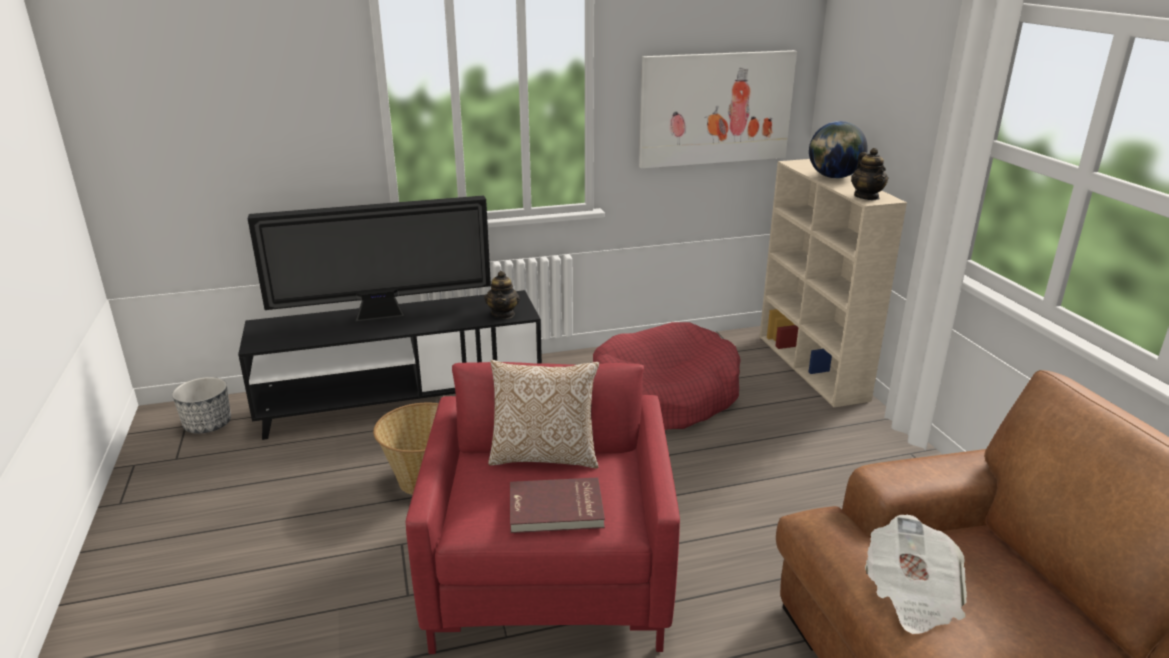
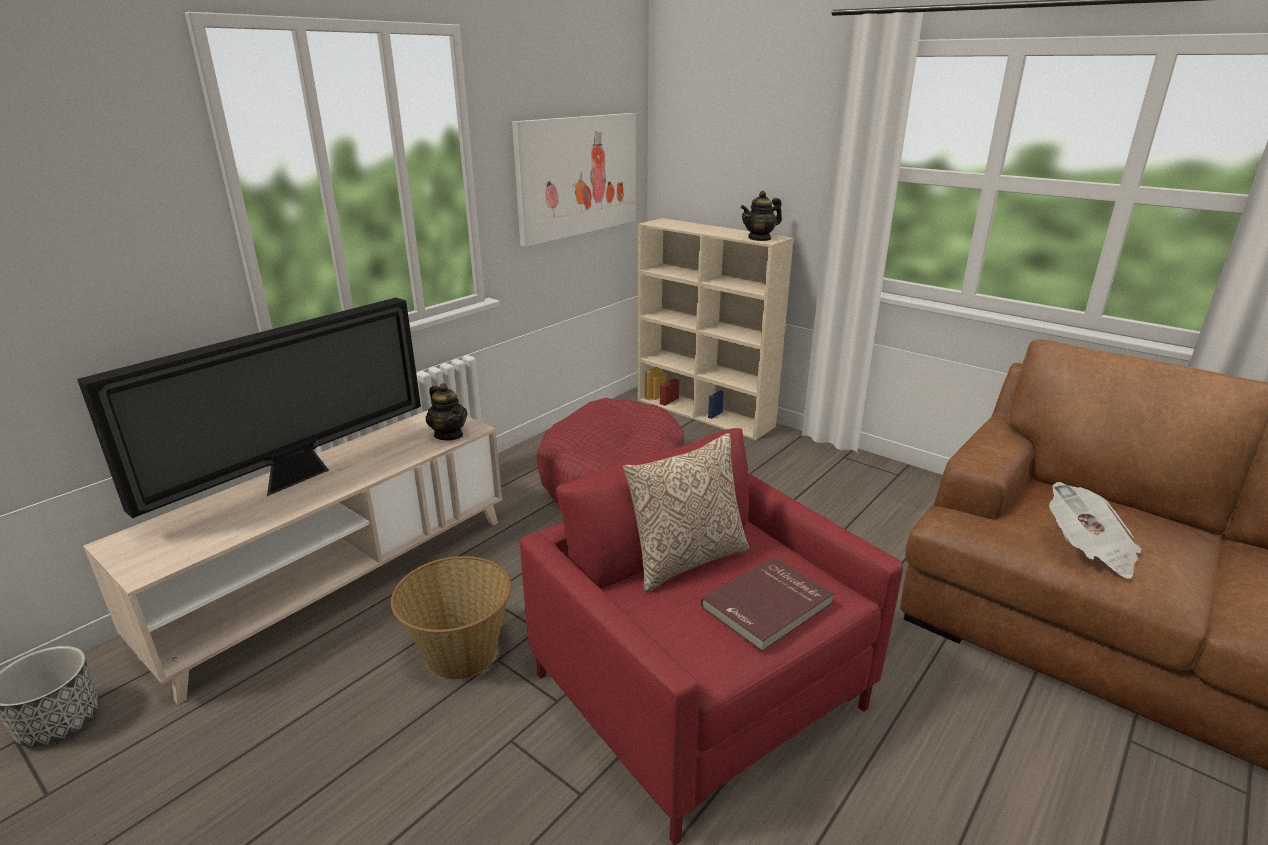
camera: 35 degrees left, 0 degrees up
black tv stand [238,290,542,440] -> beige tv stand [83,410,502,705]
globe [809,121,868,178] -> none
teapot [851,148,888,200] -> teapot turned 105 degrees clockwise [740,191,782,241]

